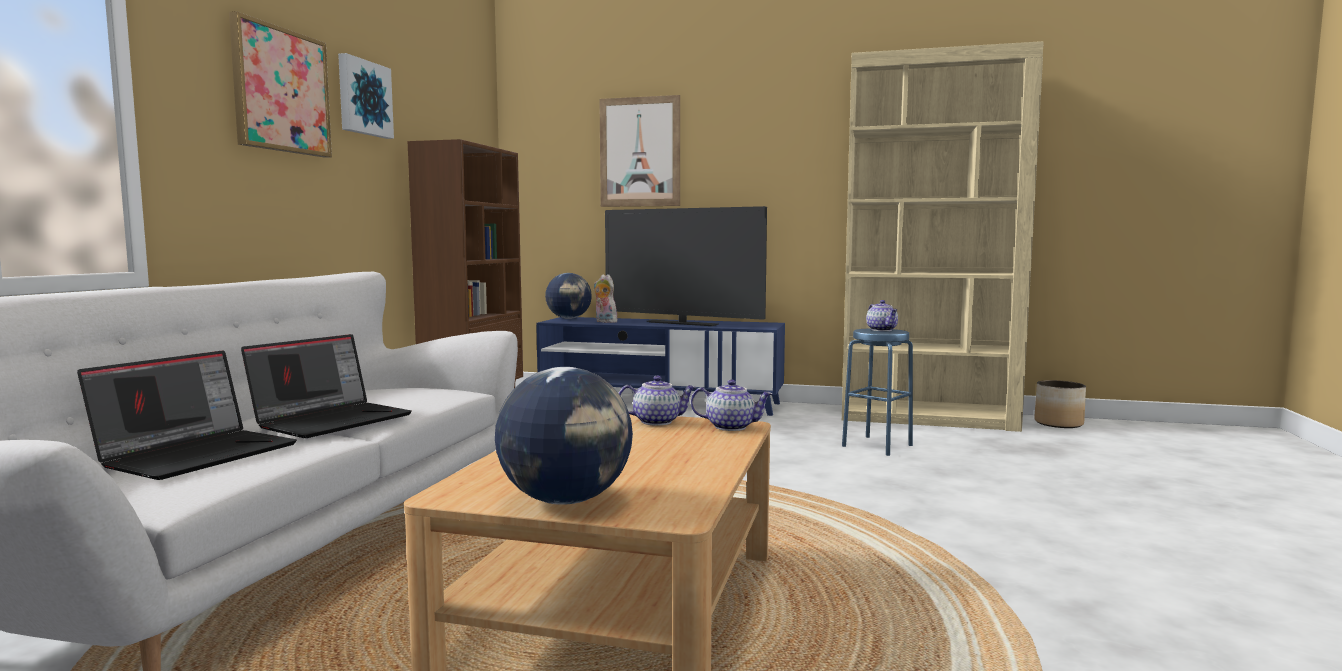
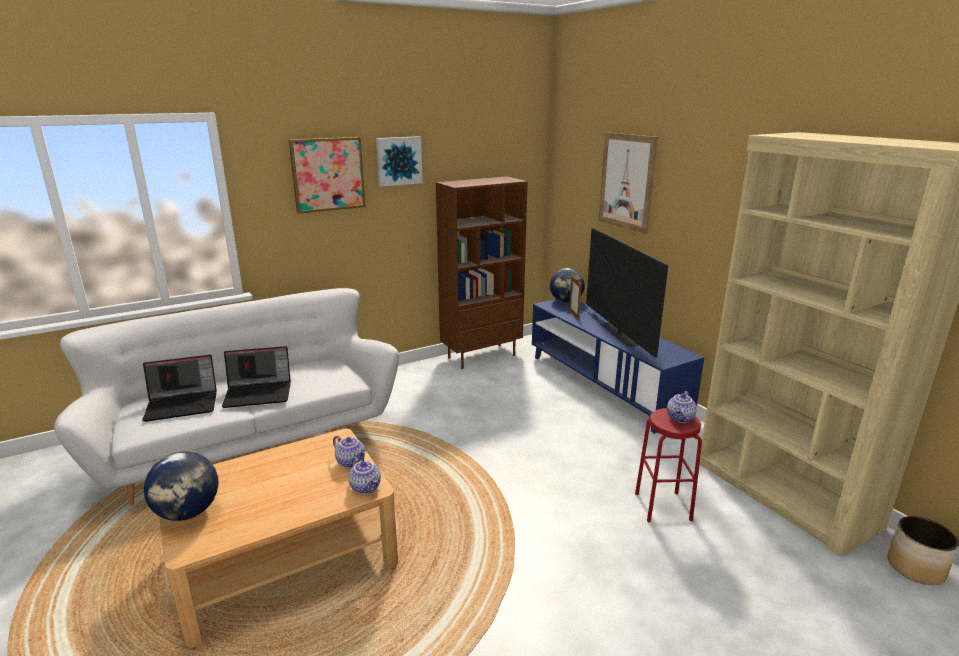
camera: 45 degrees right, 15 degrees up
plush toy [594,274,617,323] -> picture frame [569,275,582,320]
blue stool [842,328,913,456] -> red stool [635,408,702,523]

